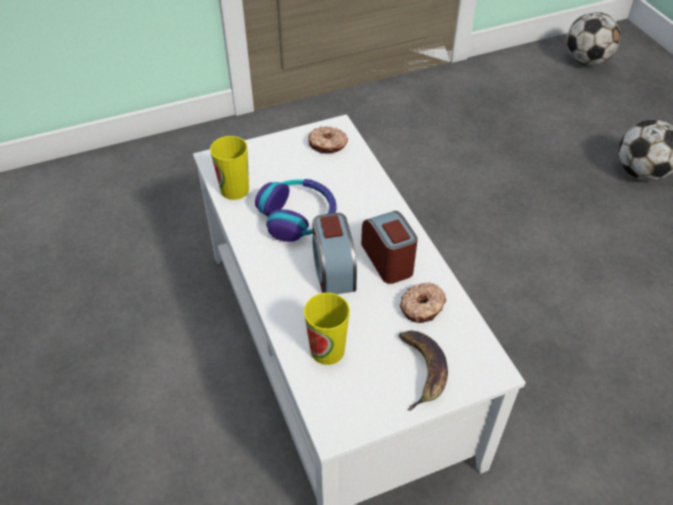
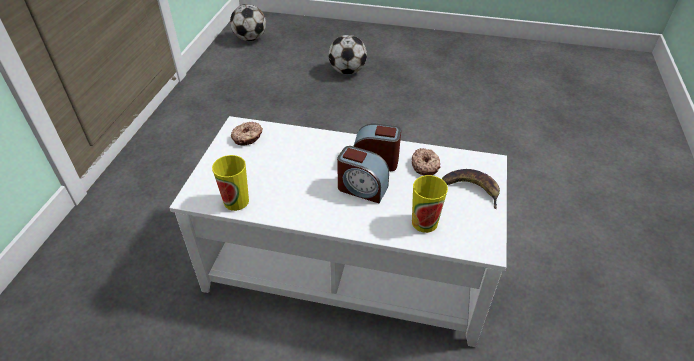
camera: 55 degrees left, 5 degrees down
headphones [255,179,336,242] -> none

